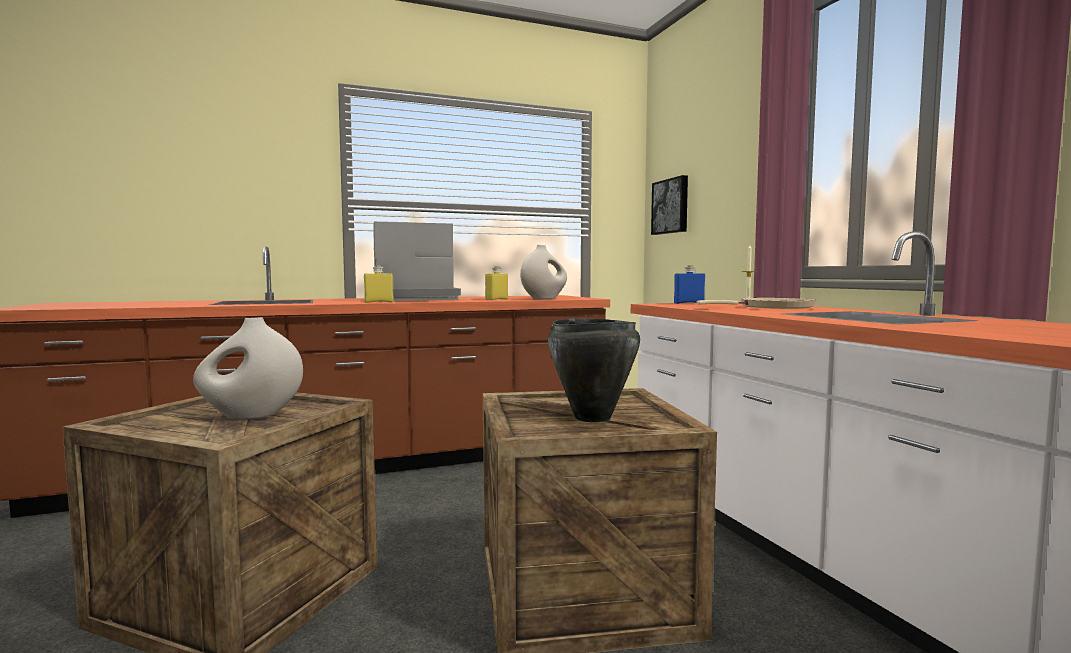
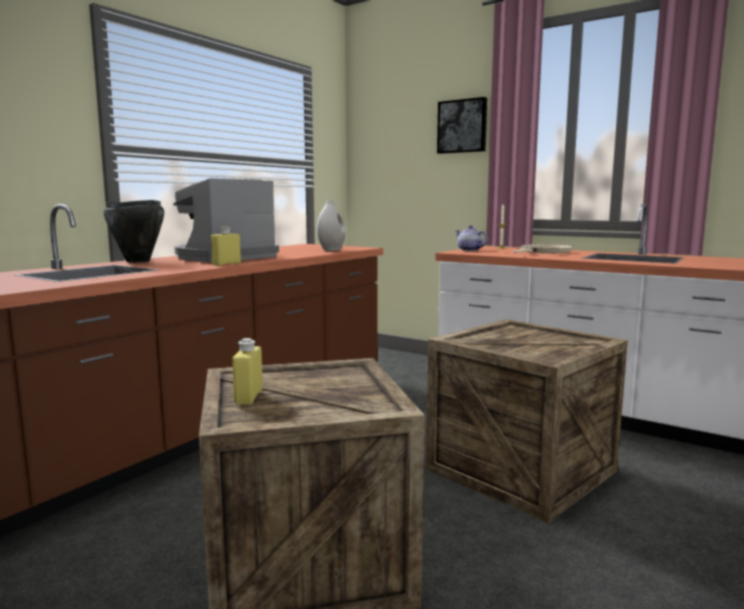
camera: 35 degrees left, 5 degrees up
white vase [193,317,303,419] -> none
yellow bottle [485,266,508,300] -> yellow bottle moved to [232,338,263,405]
black cooking pot [548,318,640,422] -> black cooking pot moved to [104,200,164,263]
picture [651,175,688,235] -> picture moved to [437,97,487,154]
blue bottle [674,265,705,304] -> teapot [455,225,487,251]

